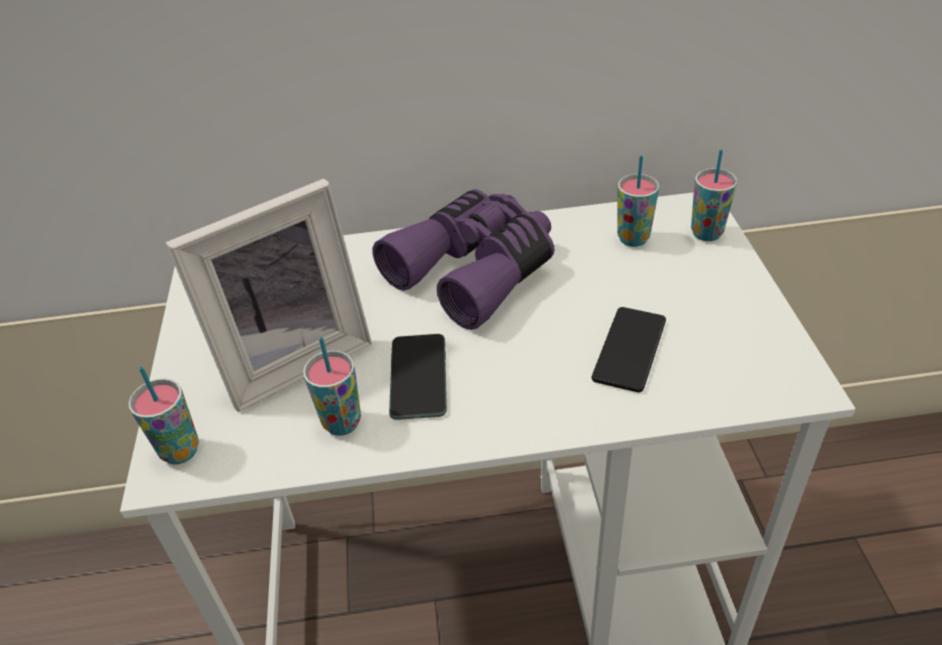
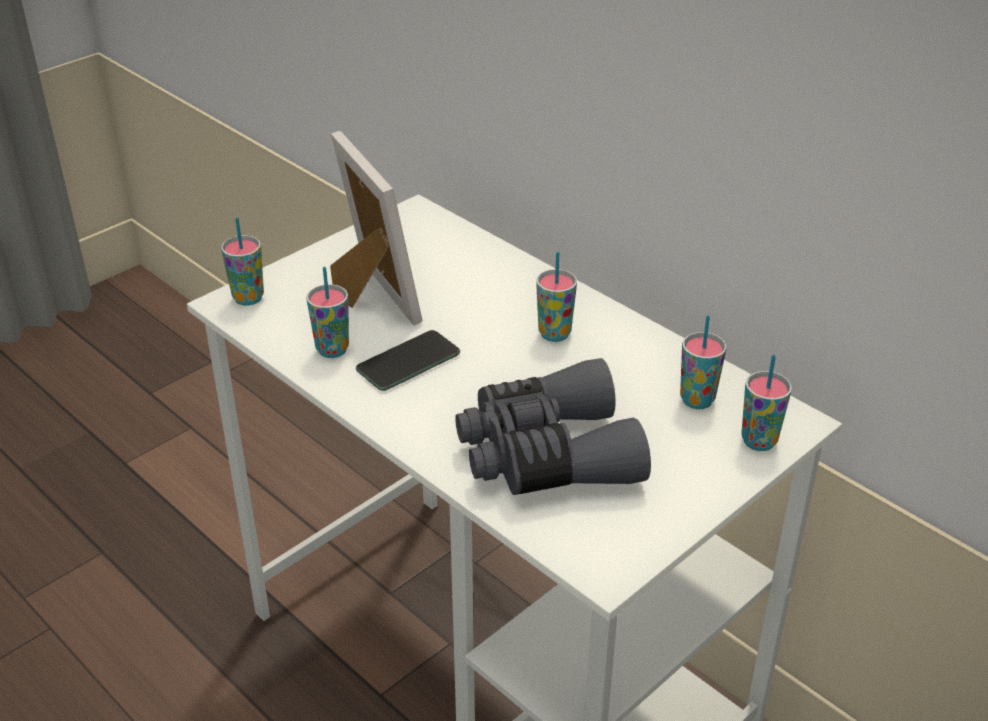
camera: 50 degrees right, 5 degrees down
picture frame [166,179,372,412] -> picture frame turned 135 degrees counterclockwise [330,131,422,326]
purple binoculars [372,189,555,330] -> cup [536,251,577,342]
phone [592,307,666,392] -> grey binoculars [455,358,651,495]

